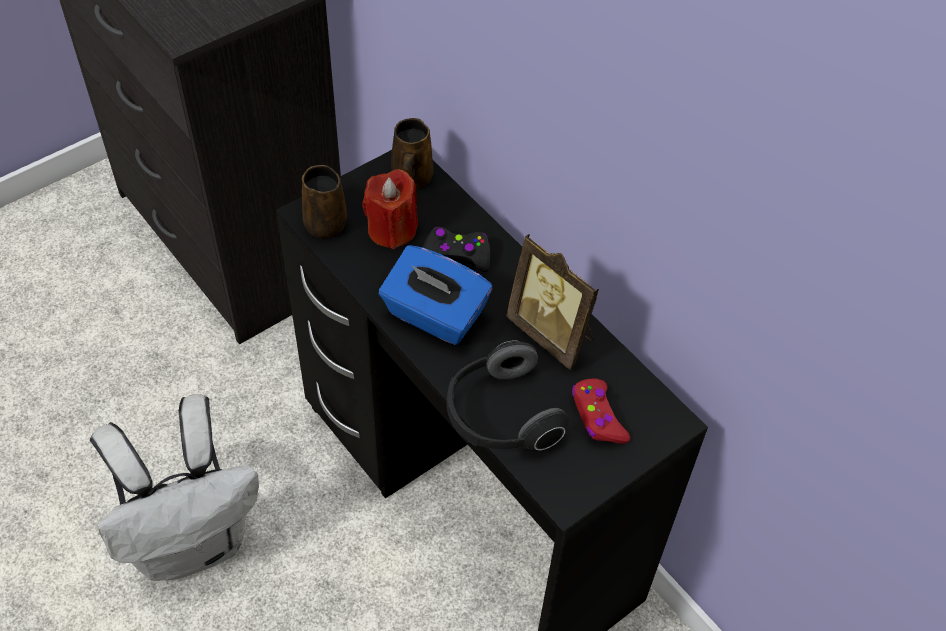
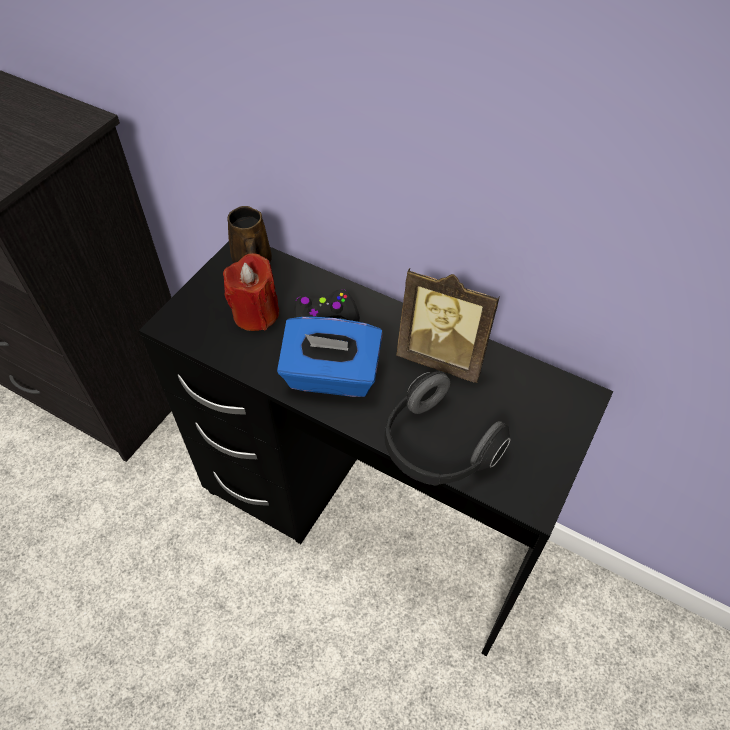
camera: 20 degrees left, 0 degrees up
white backpack [90,394,259,581] -> none
brown mug [302,165,347,239] -> none
red game controller [572,378,630,444] -> none

